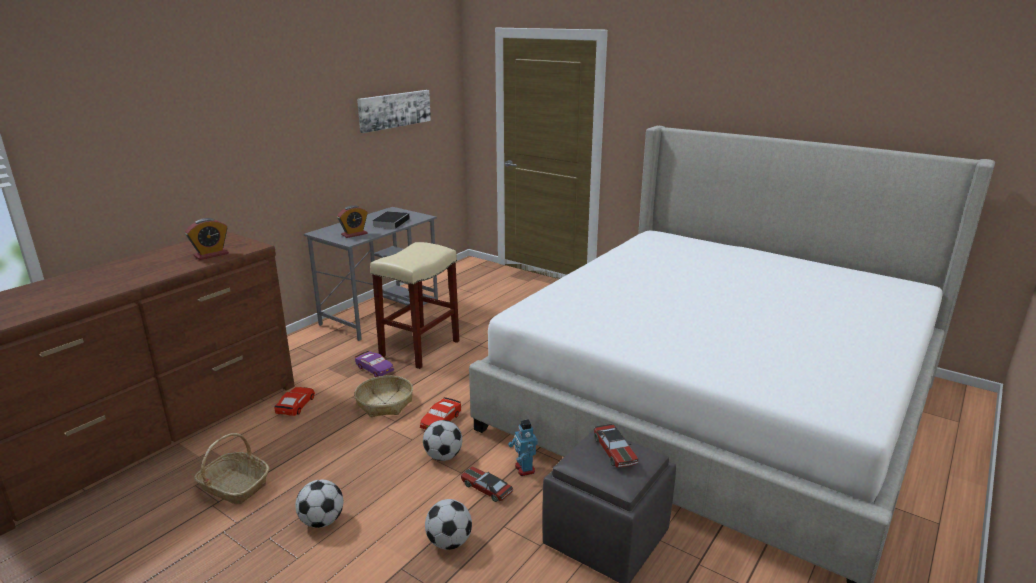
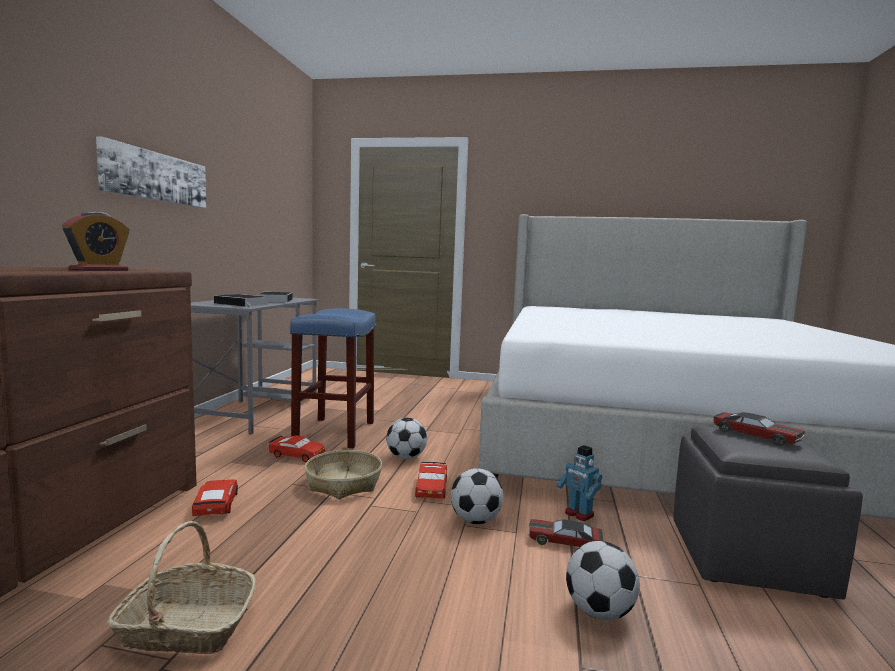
camera: 25 degrees left, 15 degrees down
football [295,480,343,528] -> football moved to [386,418,427,459]
alarm clock [337,205,368,238] -> book [214,294,268,307]
purple toy car [355,351,394,377] -> red toy car [268,435,325,462]
picture [357,90,431,133] -> picture moved to [96,136,206,208]
beige stool [370,242,459,369] -> blue stool [290,308,376,448]

